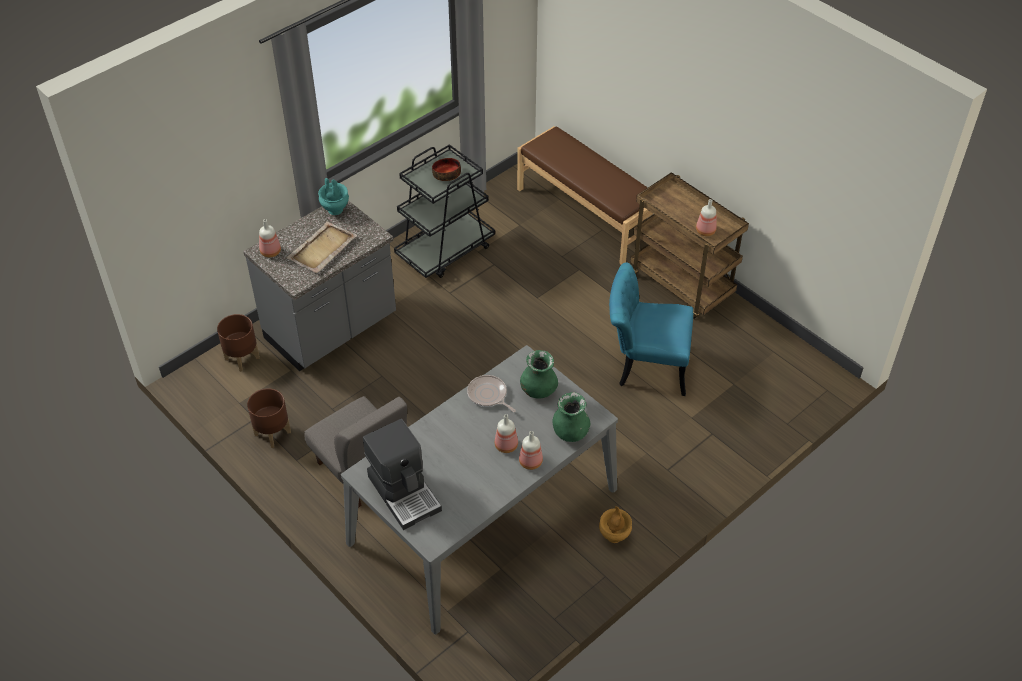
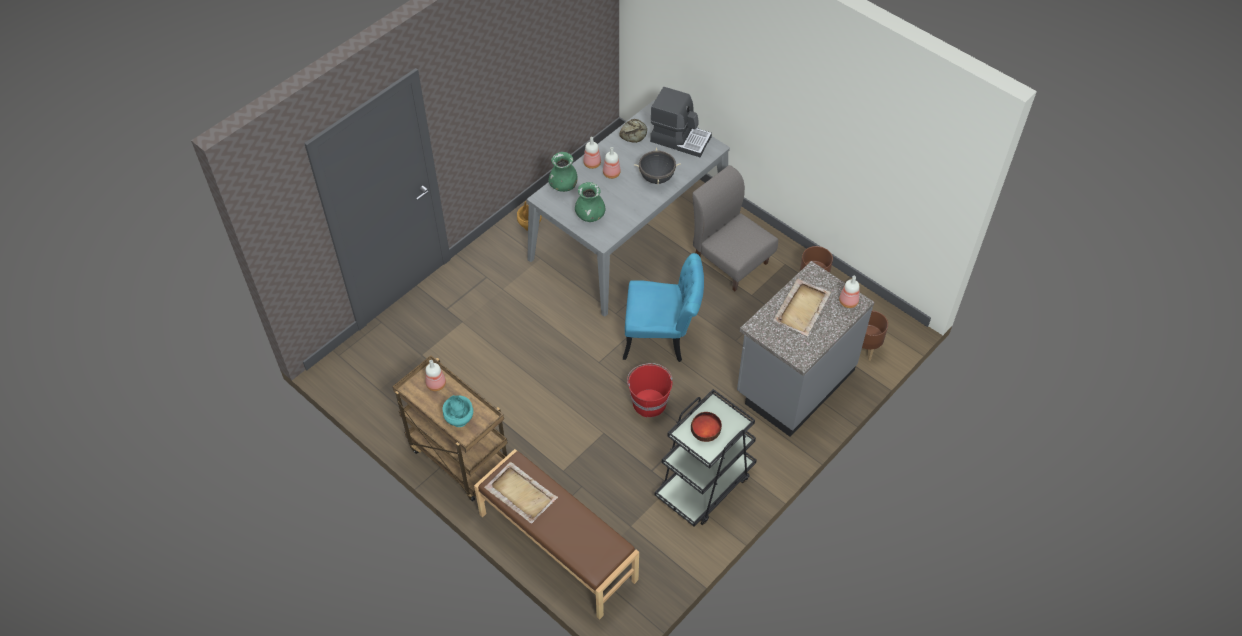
camera: 175 degrees right, 5 degrees up
turquoise vase [318,178,349,215] -> turquoise vase moved to [443,395,473,427]
coffee machine [363,419,442,530] -> coffee machine turned 150 degrees clockwise [650,87,712,157]
frying pan [467,375,516,412] -> none
turquoise chair [609,262,693,396] -> turquoise chair moved to [623,253,704,362]
none -> beige tray [484,462,558,524]
none -> bread [619,119,647,143]
none -> red bucket [627,363,672,418]
none -> black cooking pot [634,147,681,184]

